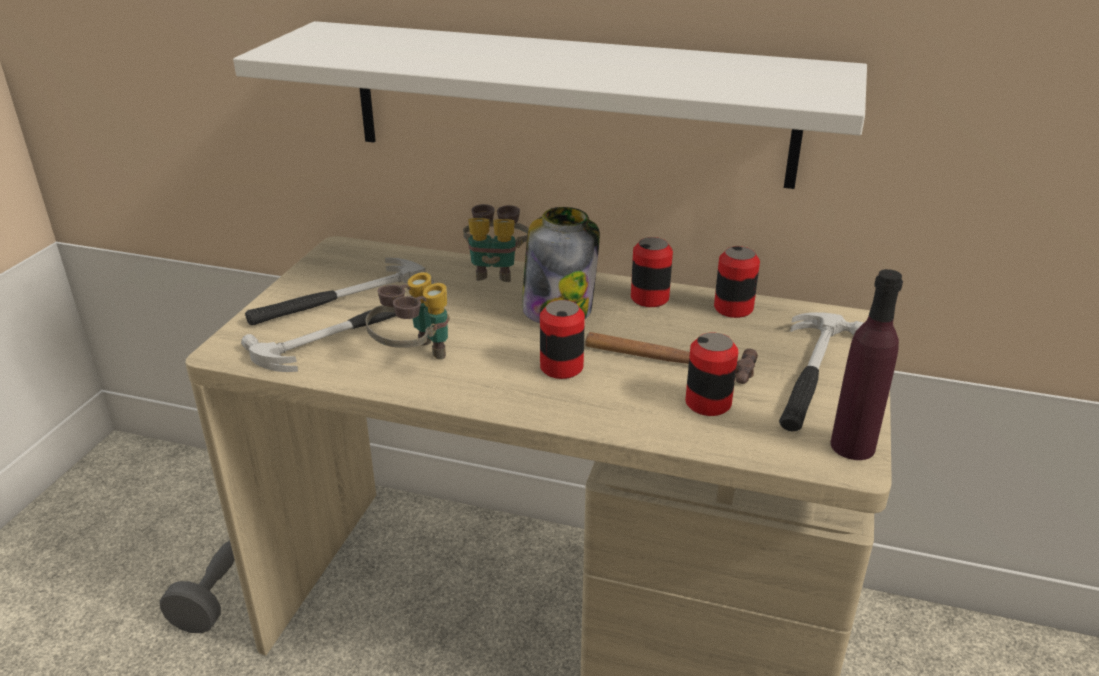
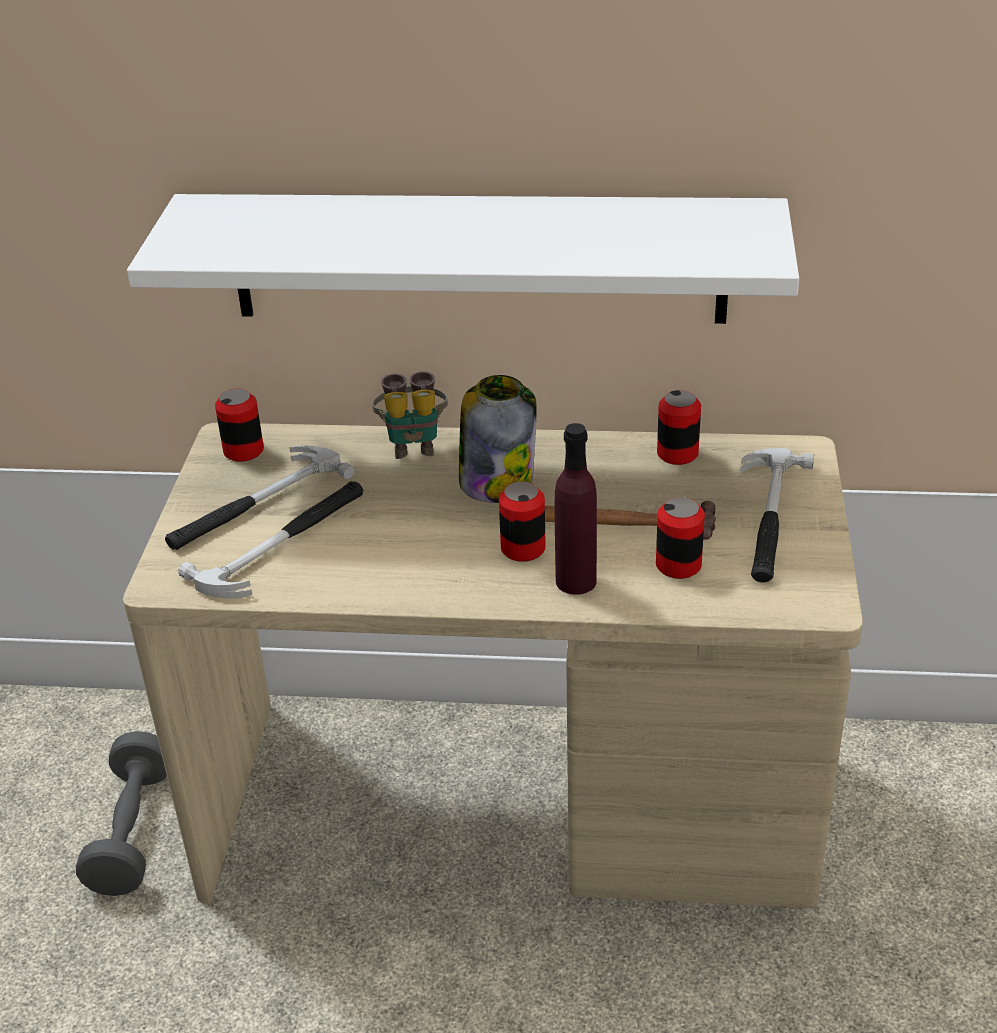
camera: 10 degrees left, 5 degrees up
binoculars [366,272,449,360] -> none
can [631,237,673,307] -> can moved to [215,389,264,462]
purple bottle [830,269,903,460] -> purple bottle moved to [555,423,597,595]

